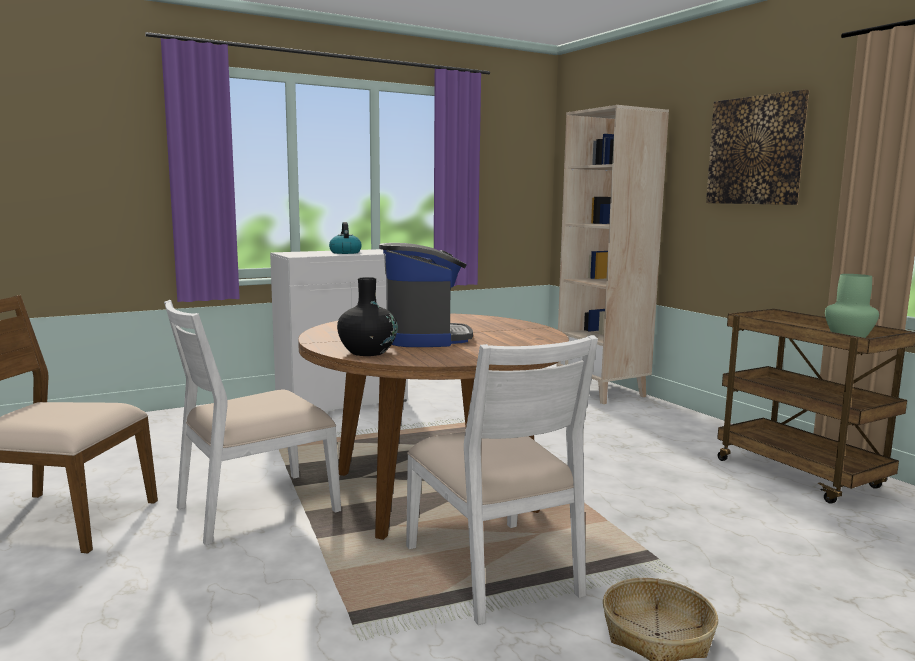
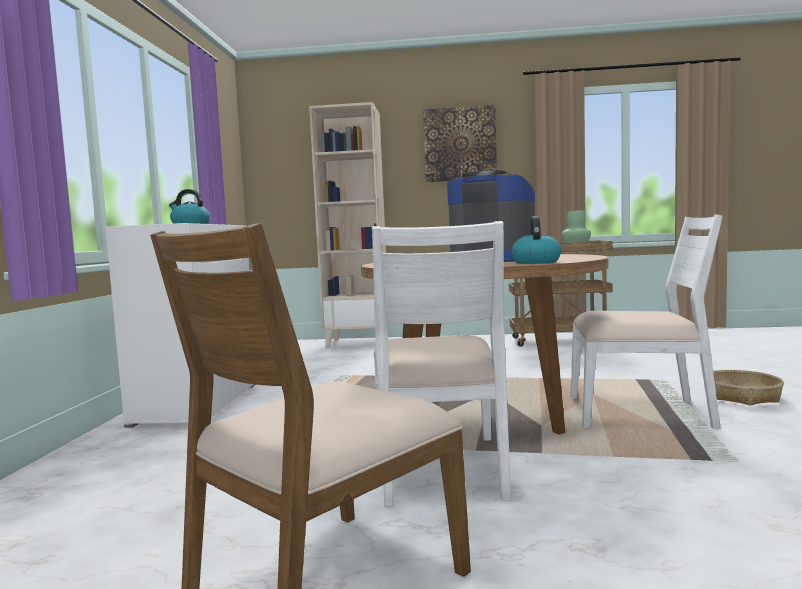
camera: 55 degrees left, 5 degrees down
black vase [337,277,398,356] -> kettle [511,216,561,264]

